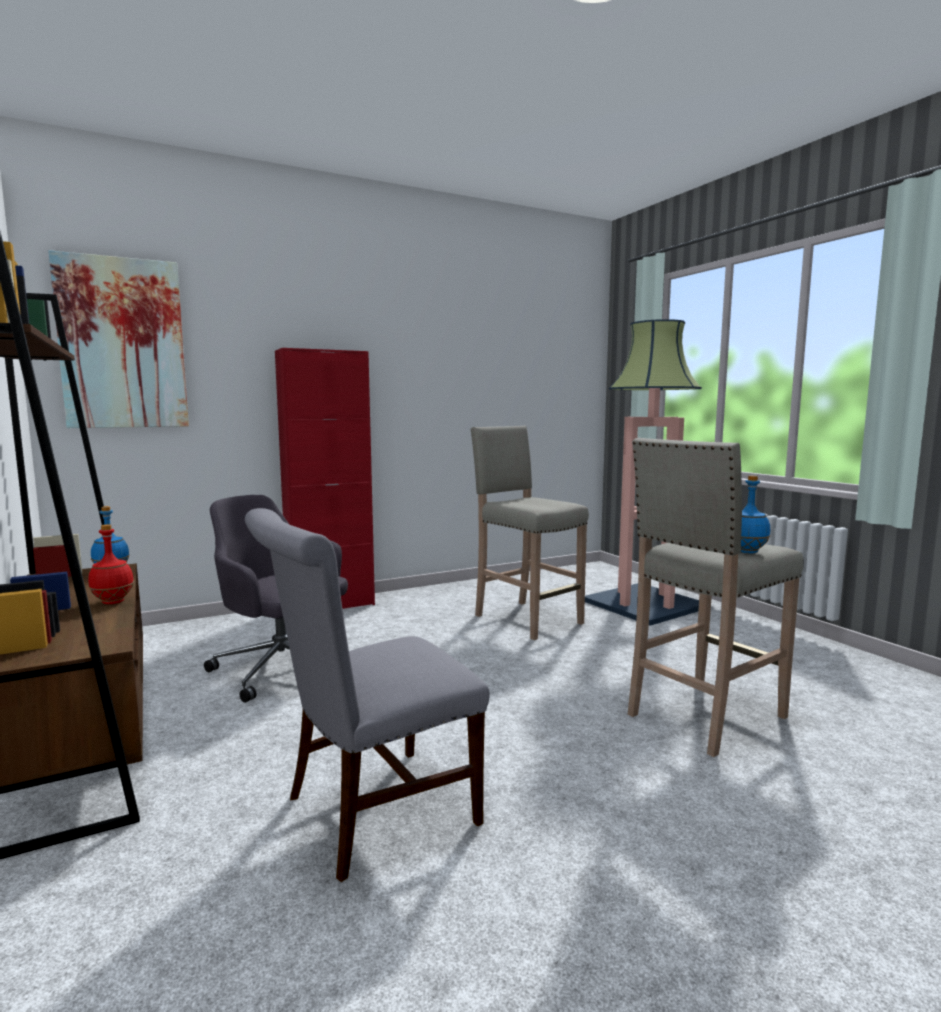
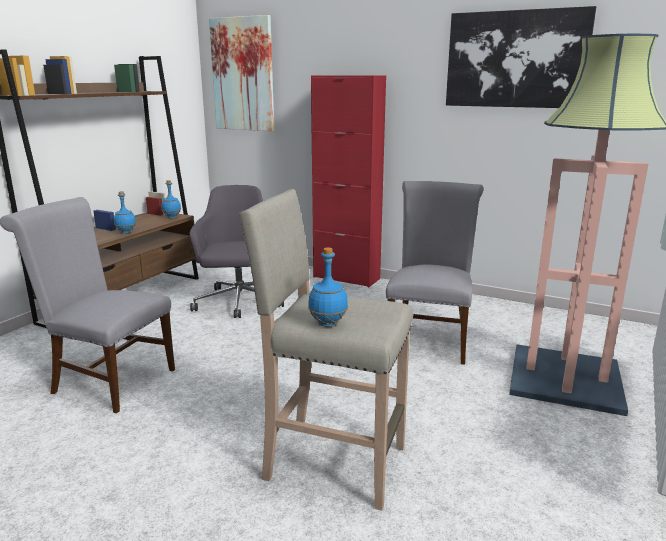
camera: 55 degrees right, 10 degrees up
red bottle [88,524,134,604] -> blue bottle [114,191,136,234]
beige stool [470,426,589,640] -> grey chair [386,181,483,365]
none -> picture [446,6,596,108]

